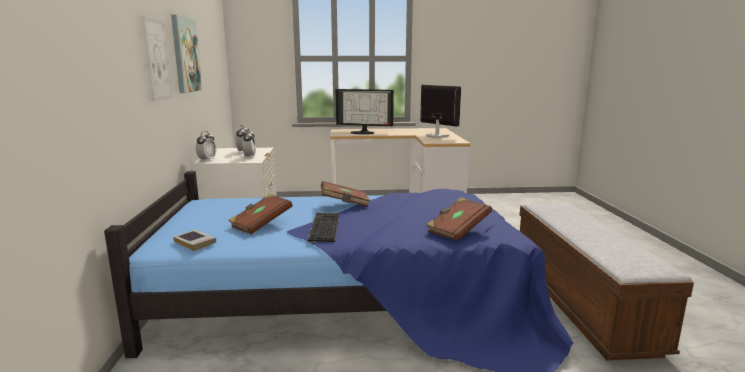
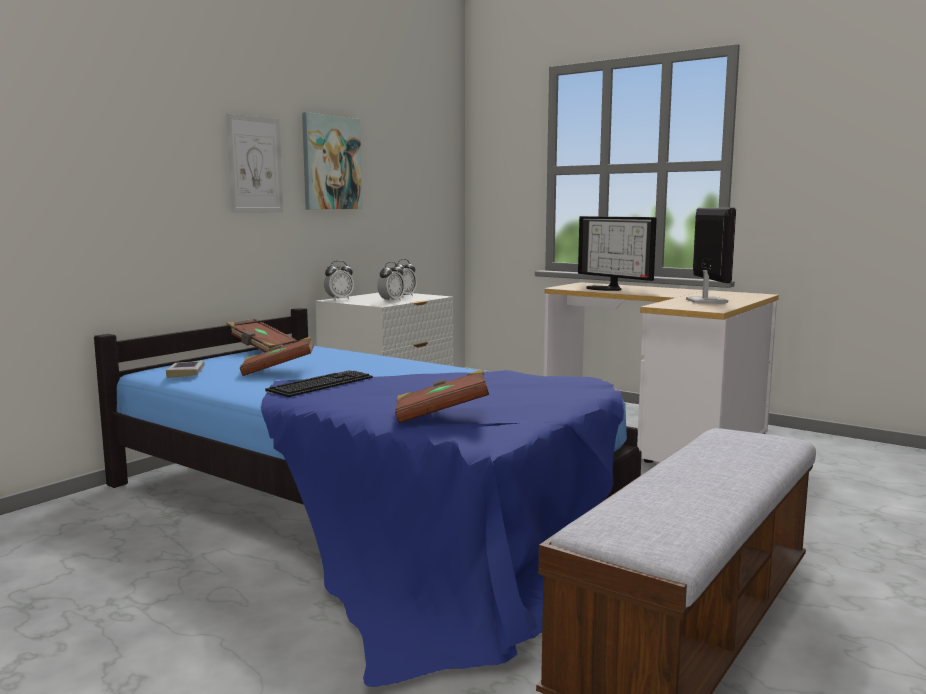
camera: 40 degrees right, 5 degrees down
brown book [321,181,370,207] -> brown book moved to [226,319,298,353]

